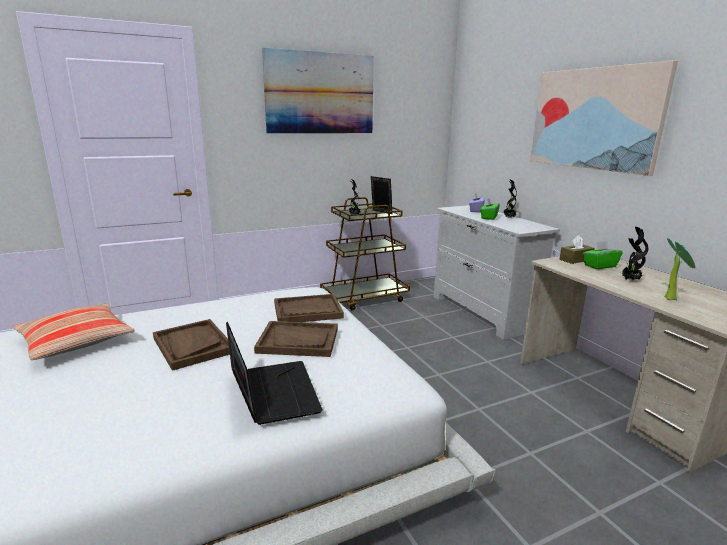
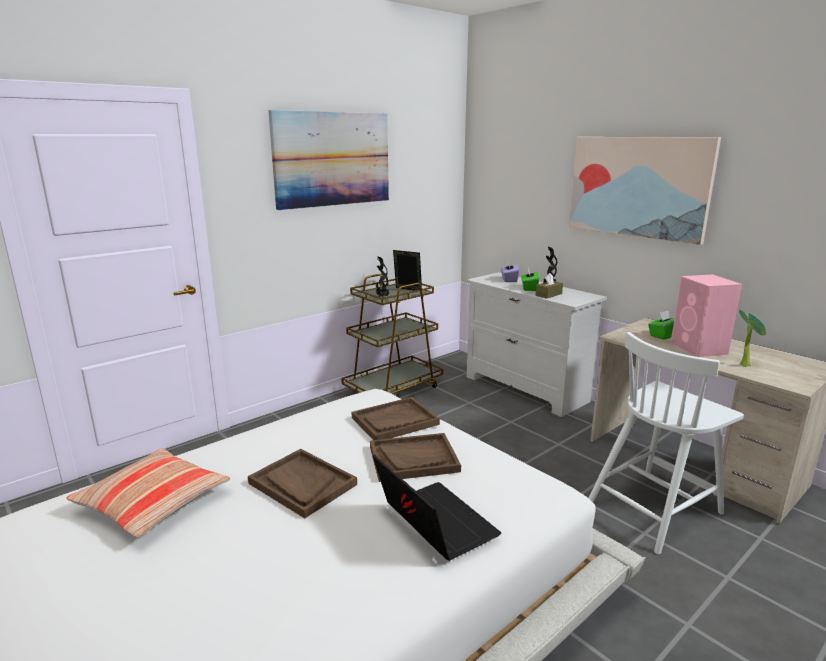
camera: 15 degrees left, 0 degrees up
brown tissue box [560,235,595,264] -> brown tissue box moved to [536,273,563,299]
potted plant [621,226,648,281] -> pink speaker [671,274,742,357]
none -> white chair [589,332,744,554]

